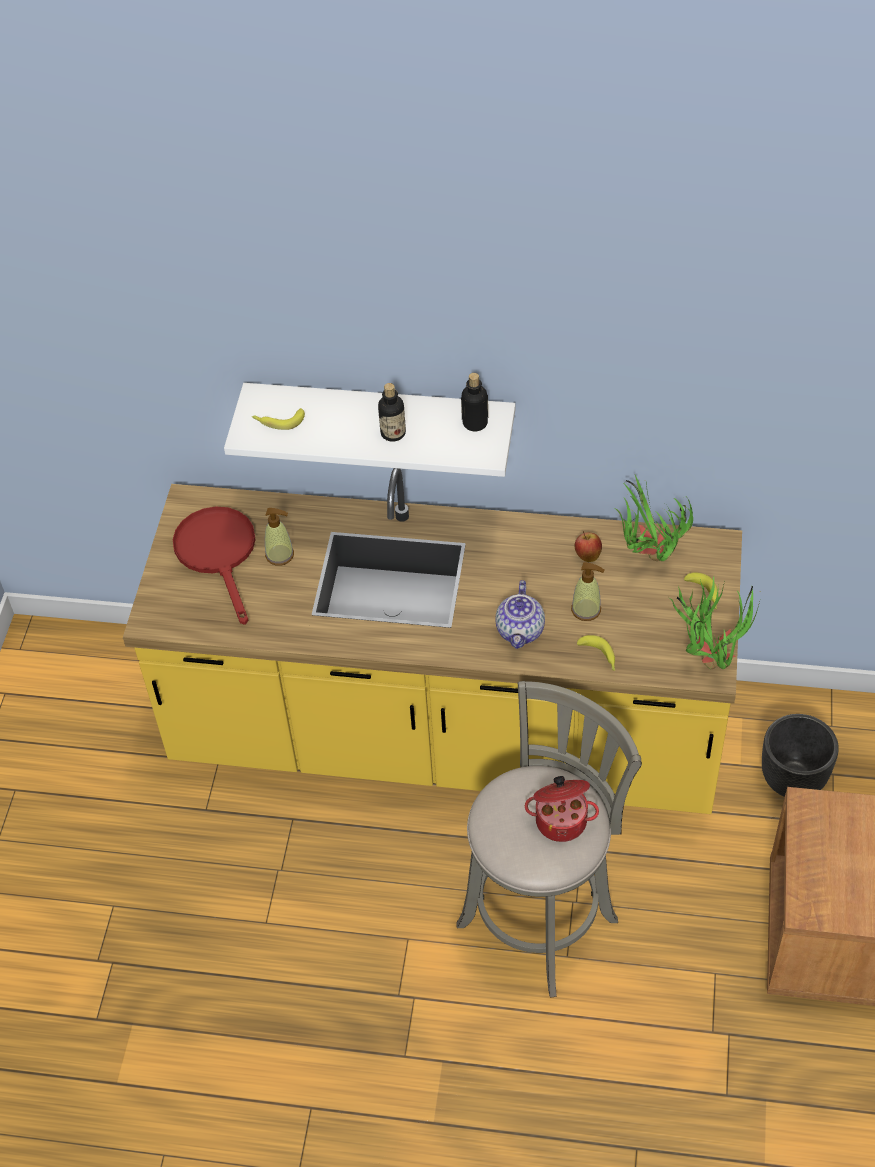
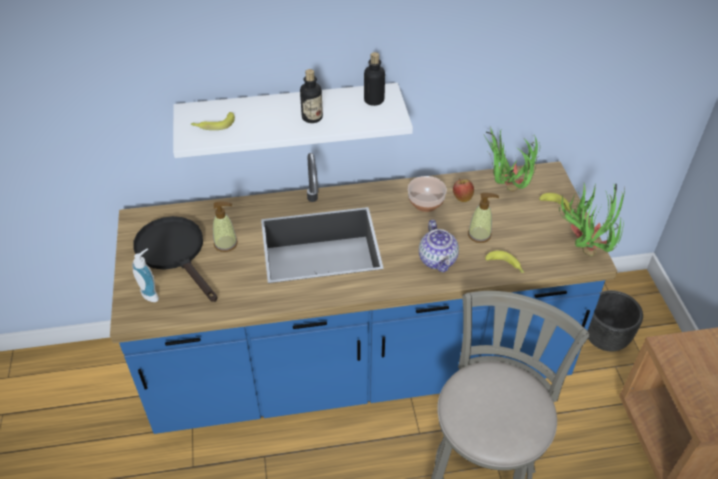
camera: 20 degrees left, 5 degrees down
yellow counter [123,468,742,814] -> blue counter [110,153,617,434]
red frying pan [173,506,256,625] -> black frying pan [133,216,217,302]
cooking pot [525,776,599,842] -> none
none -> soap dispenser [132,248,159,302]
none -> bowl [408,176,447,212]

